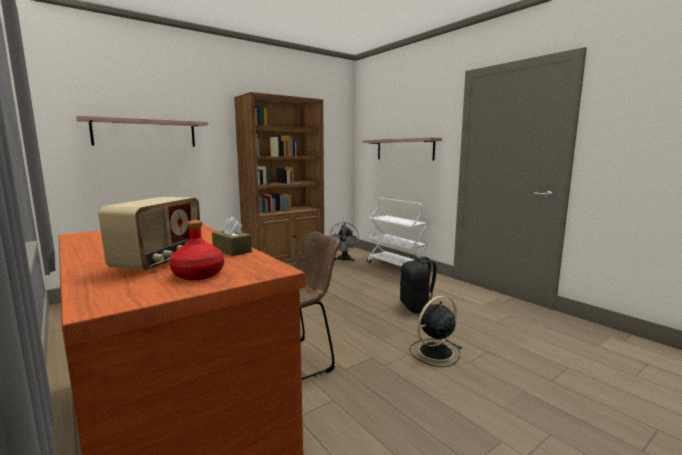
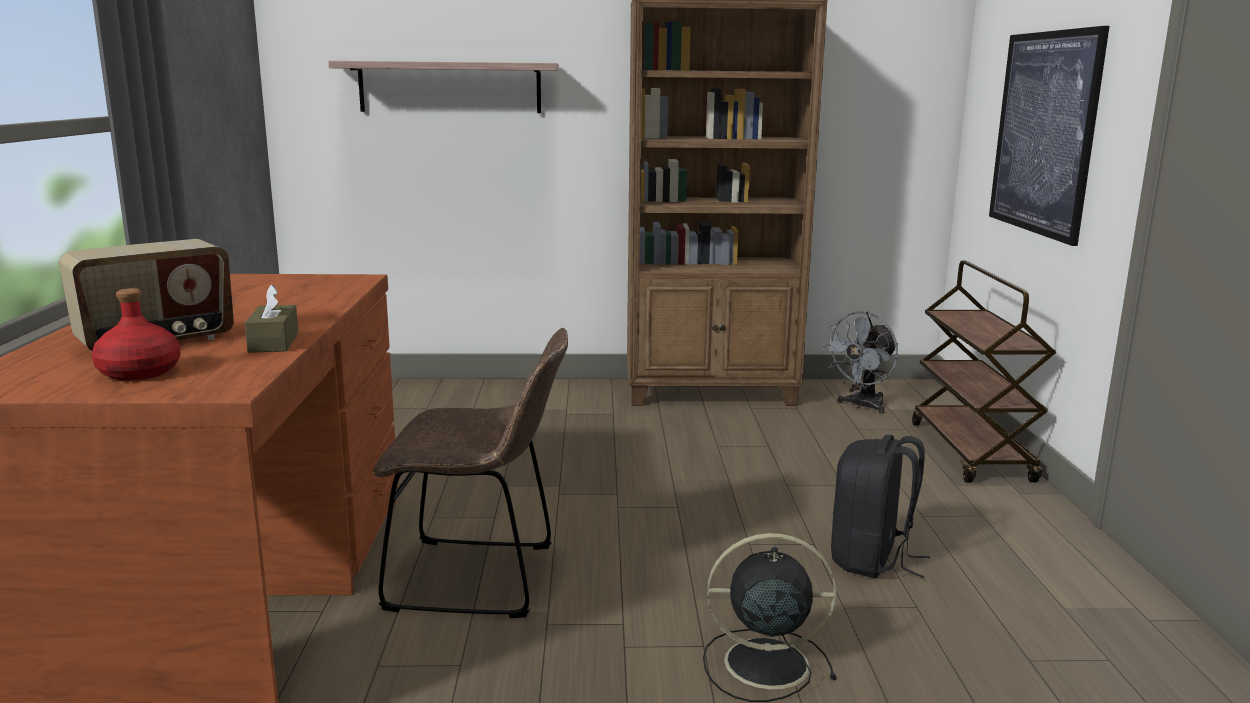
camera: 35 degrees right, 5 degrees up
shelf [362,137,442,161] -> picture [989,26,1109,246]
white cart [367,198,429,266] -> brown cart [912,261,1056,483]

